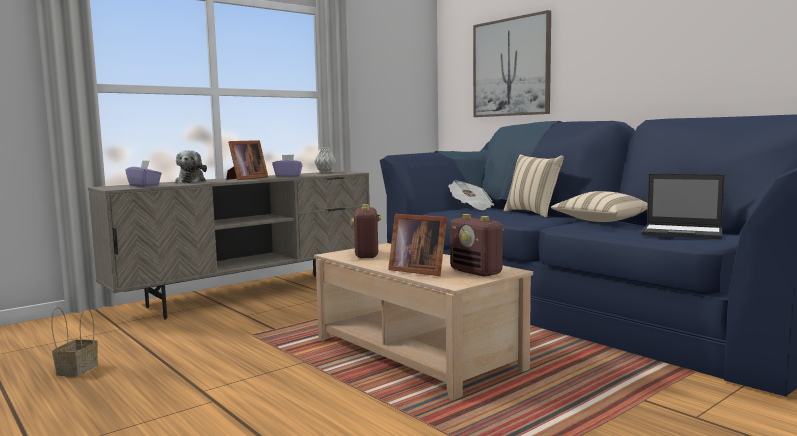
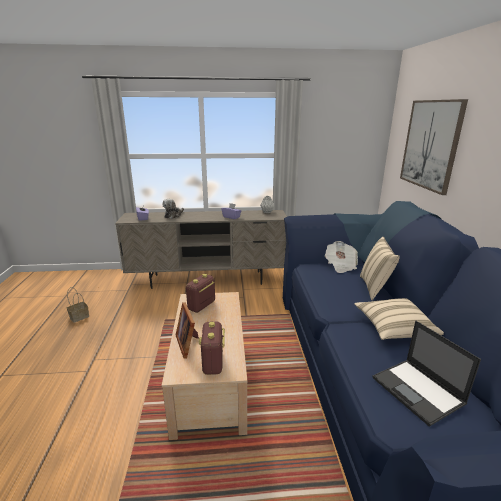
camera: 35 degrees right, 15 degrees up
picture frame [226,140,268,180] -> none

